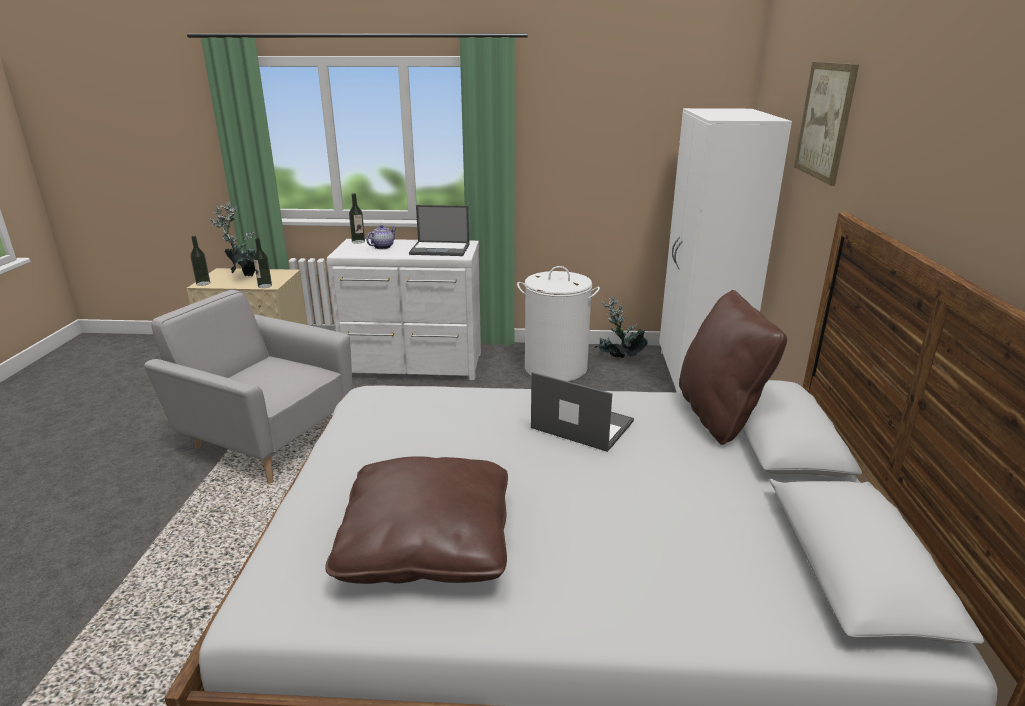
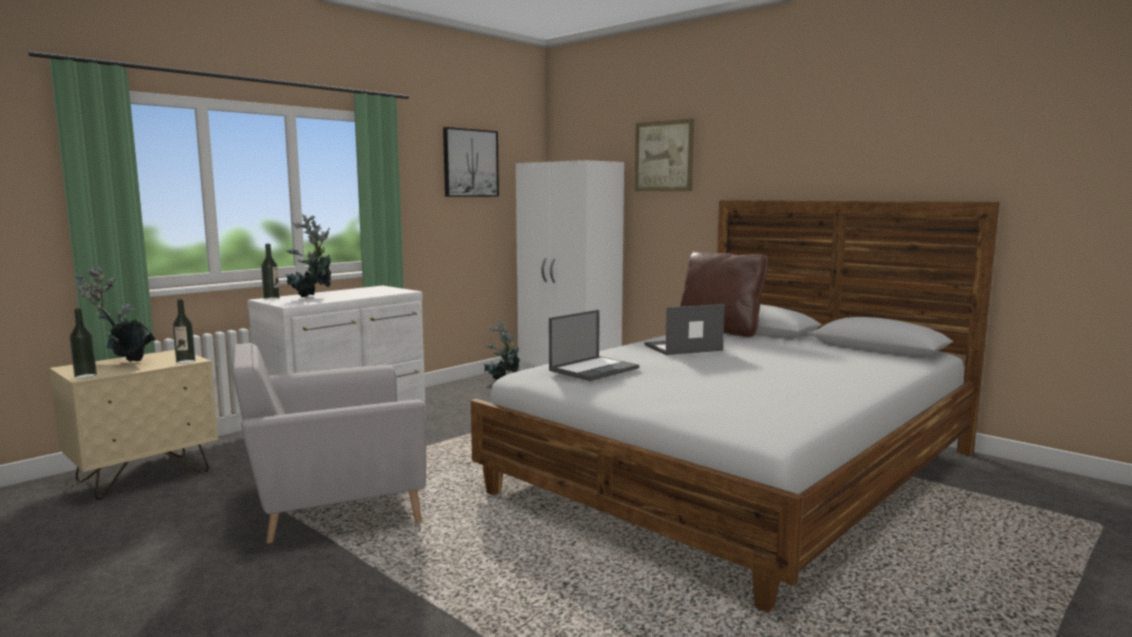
camera: 50 degrees left, 15 degrees down
brown pillow [325,456,508,584] -> none
teapot [366,225,396,249] -> potted plant [285,214,331,297]
laptop [409,205,470,256] -> laptop moved to [549,310,639,381]
white laundry basket [517,266,600,381] -> none
none -> picture [443,127,499,197]

